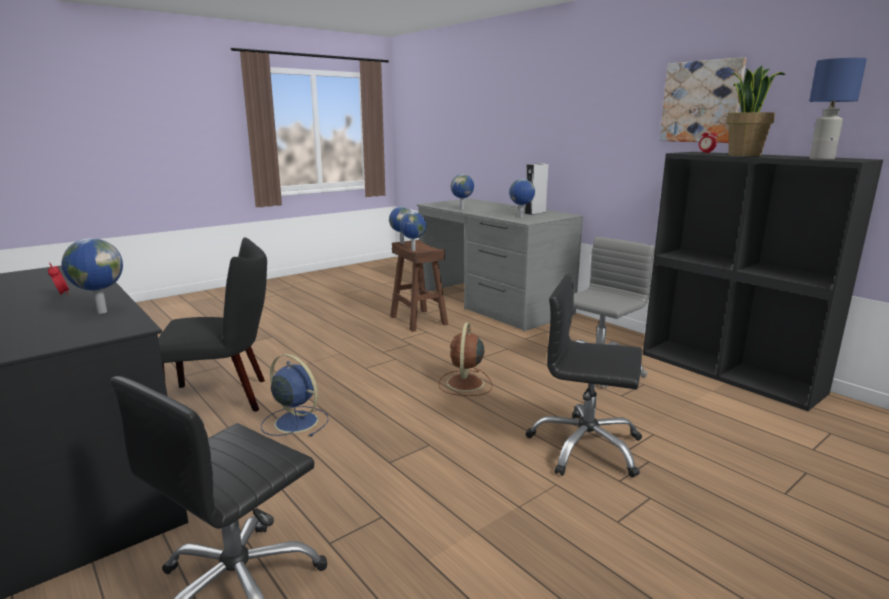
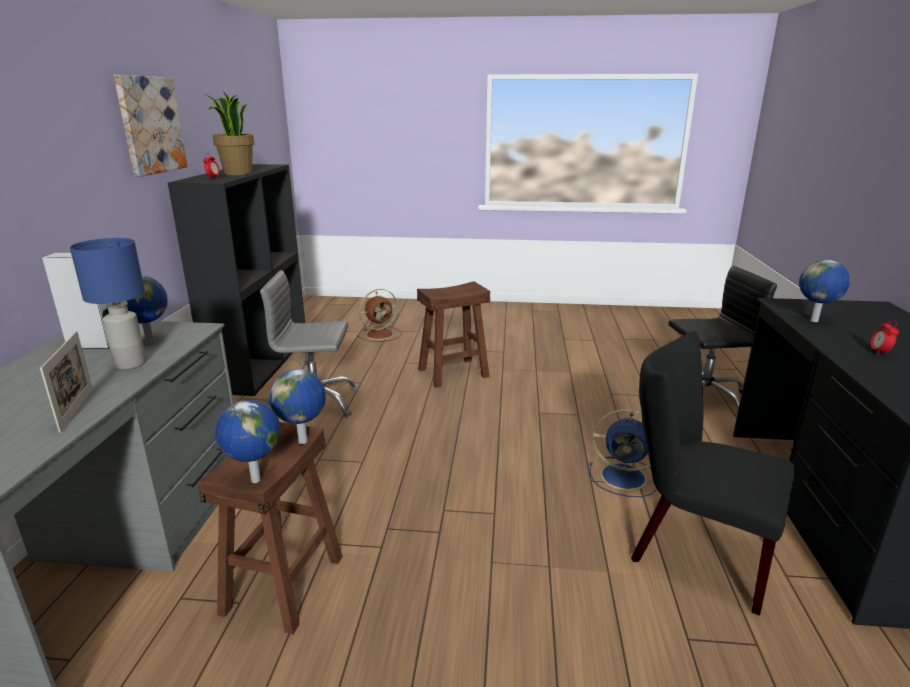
camera: 135 degrees left, 5 degrees up
blue fan [261,354,329,437] -> blue fan turned 60 degrees counterclockwise [590,409,657,497]
brown fan [439,322,493,396] -> brown fan moved to [357,289,401,342]
globe [451,174,474,210] -> picture frame [40,331,93,433]
black office chair [526,274,642,478] -> brown stool [417,281,490,388]
blue table lamp [809,58,867,160] -> blue table lamp moved to [70,238,146,370]

